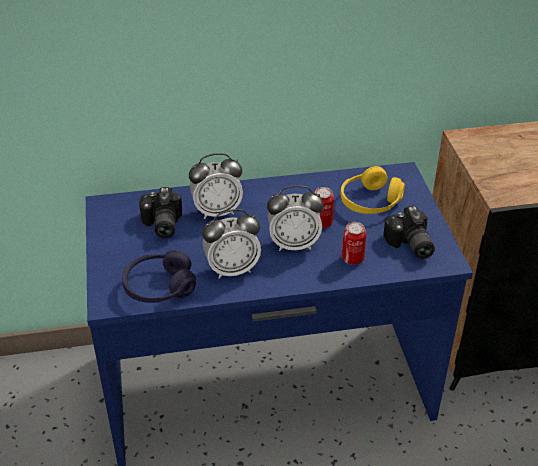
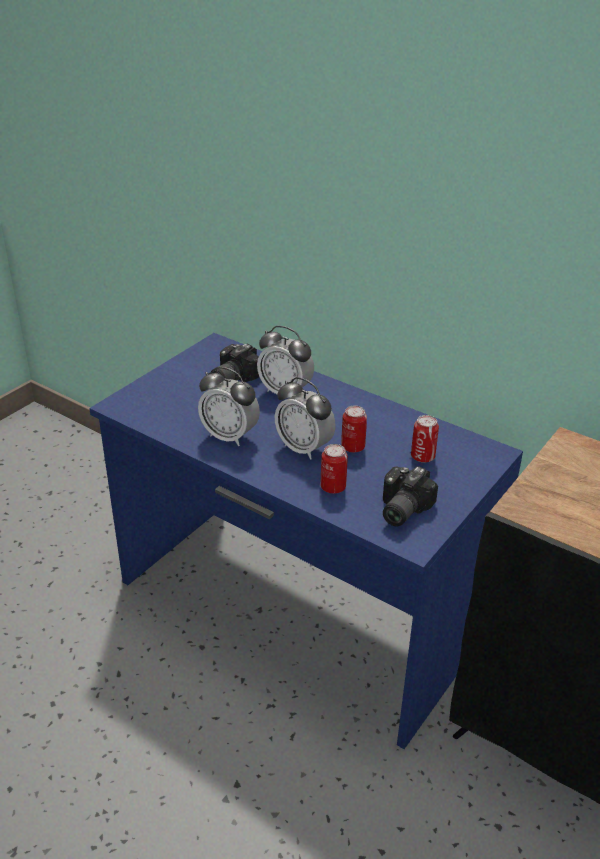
camera: 45 degrees right, 5 degrees down
purple headphones [122,250,196,303] -> none
yellow headphones [341,166,405,214] -> can [411,415,439,463]

